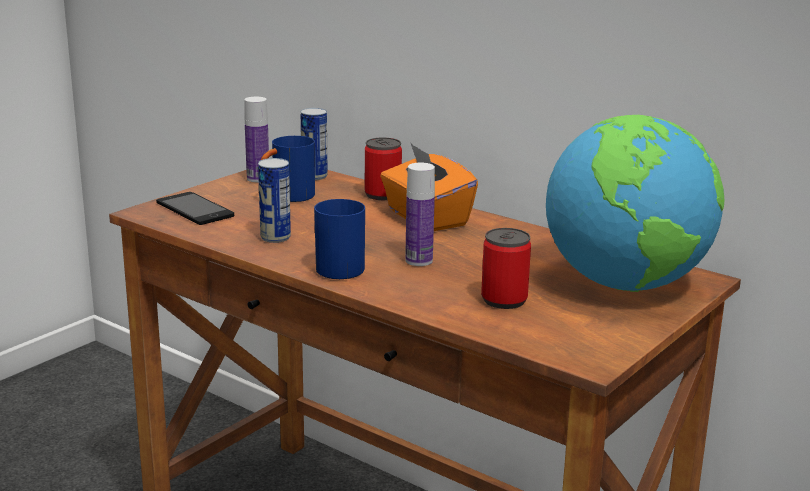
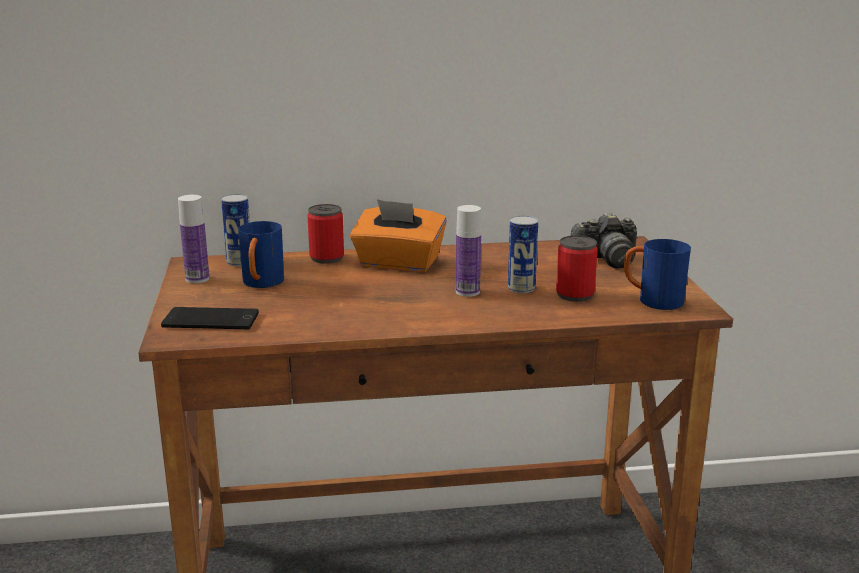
camera: 45 degrees left, 0 degrees up
can [258,158,291,243] -> can moved to [508,216,538,293]
blue mug [314,199,365,279] -> blue mug moved to [624,239,691,310]
globe [546,115,724,292] -> camera [570,213,637,269]

